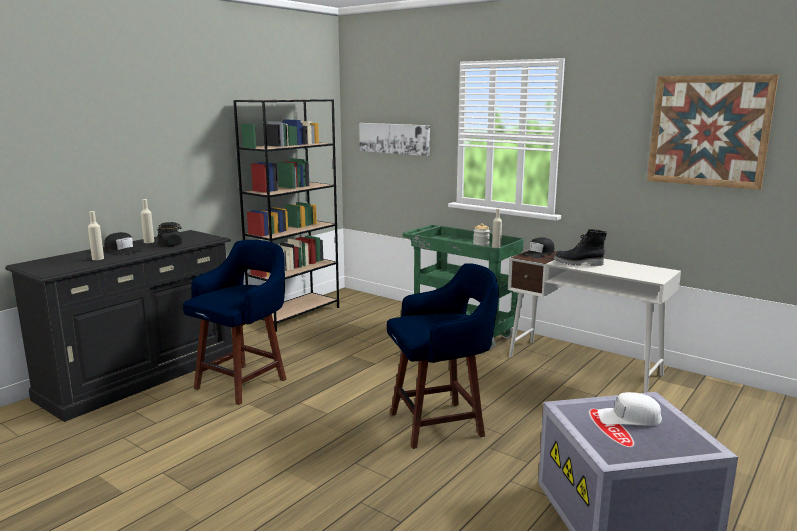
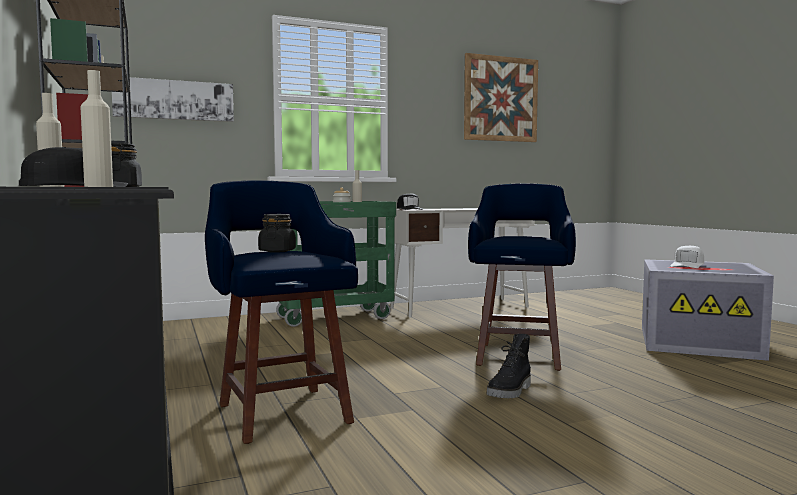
camera: 60 degrees left, 10 degrees down
black boot [553,229,607,266] -> black boot moved to [486,334,531,398]
none -> black jar [258,214,296,253]

